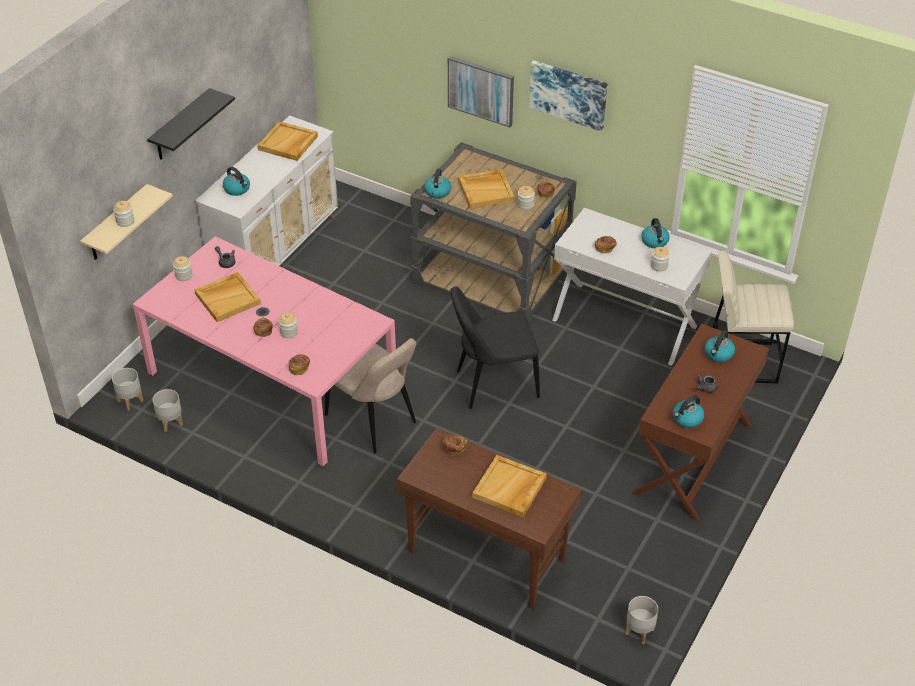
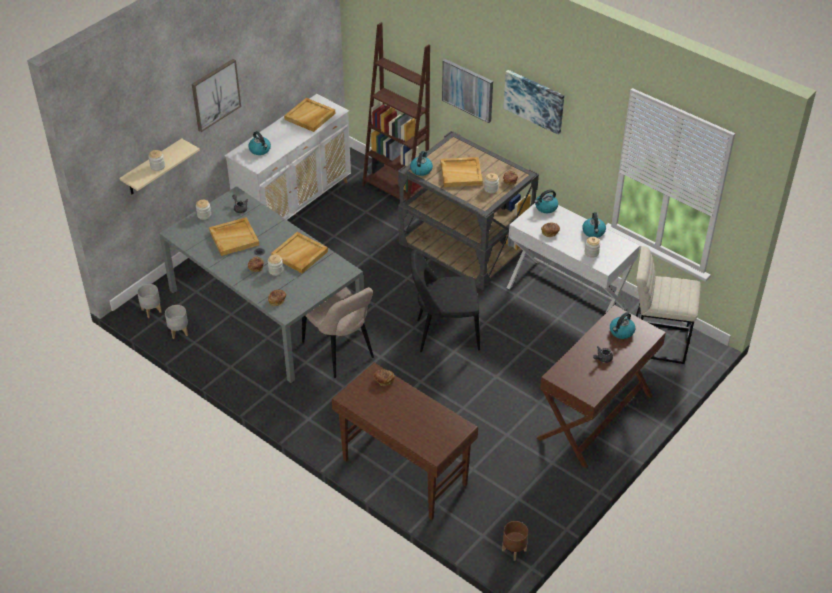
camera: 10 degrees right, 0 degrees up
pink dining table [133,236,396,467] -> grey dining table [159,186,365,383]
black shelf [147,88,235,160] -> picture [192,59,241,132]
beige tray [472,455,547,517] -> beige tray moved to [271,232,328,273]
grey planter [625,596,658,644] -> brown planter [502,521,528,561]
kettle [672,395,705,428] -> kettle moved to [534,189,558,213]
none -> brown bookcase [362,22,430,201]

